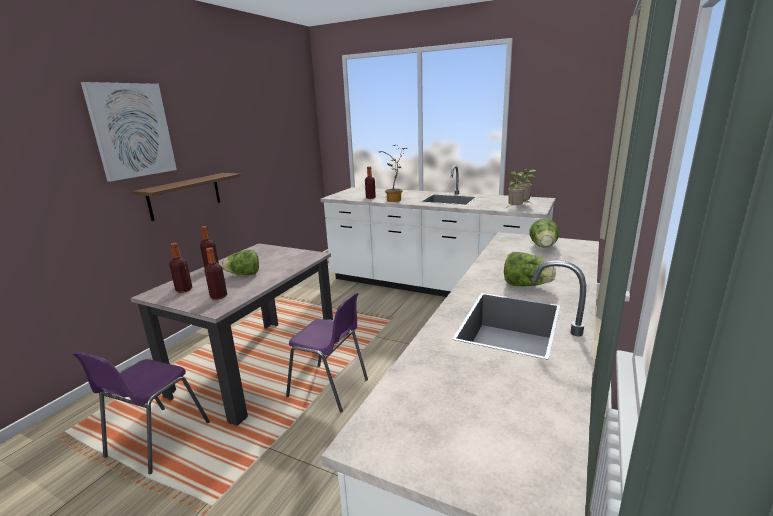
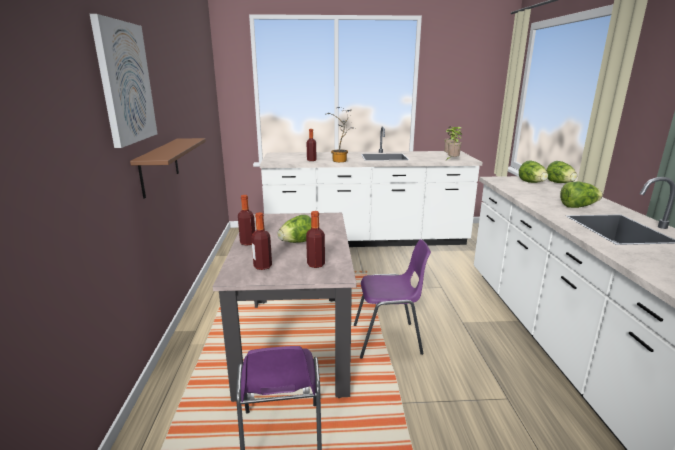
camera: 30 degrees left, 0 degrees up
none -> lettuce [546,161,577,183]

